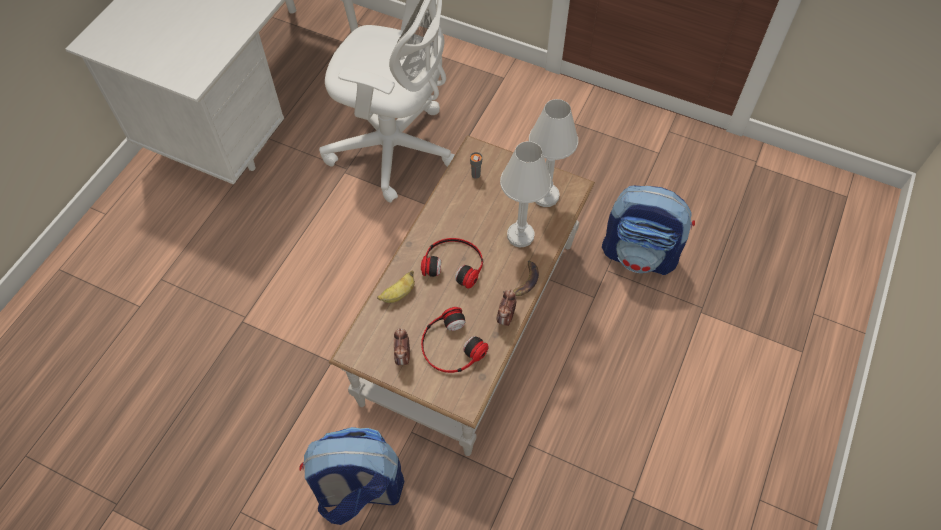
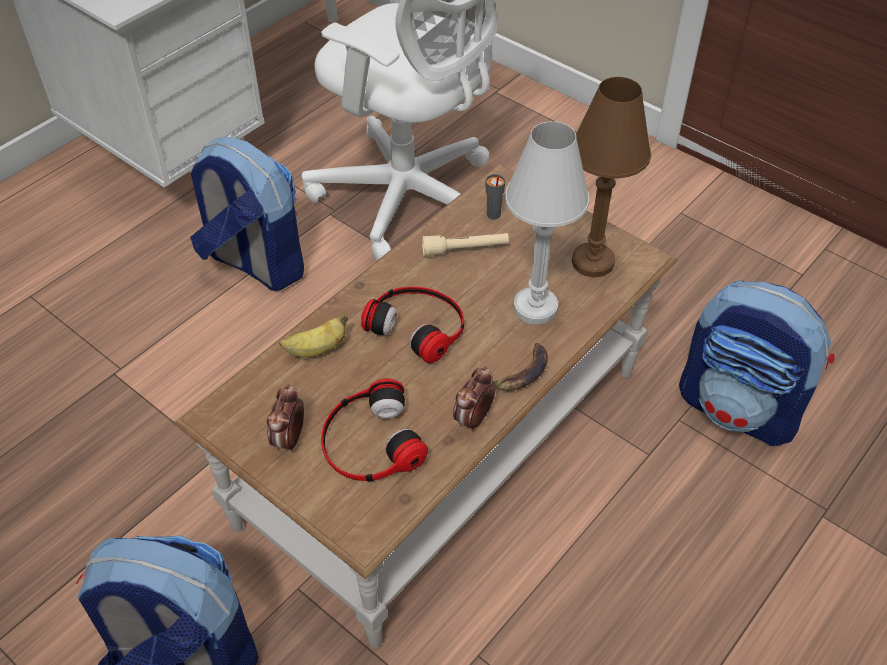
camera: 15 degrees right, 10 degrees down
white table lamp [529,99,578,207] -> brown table lamp [572,77,651,278]
none -> backpack [190,137,304,291]
none -> beige flashlight [422,233,509,256]

